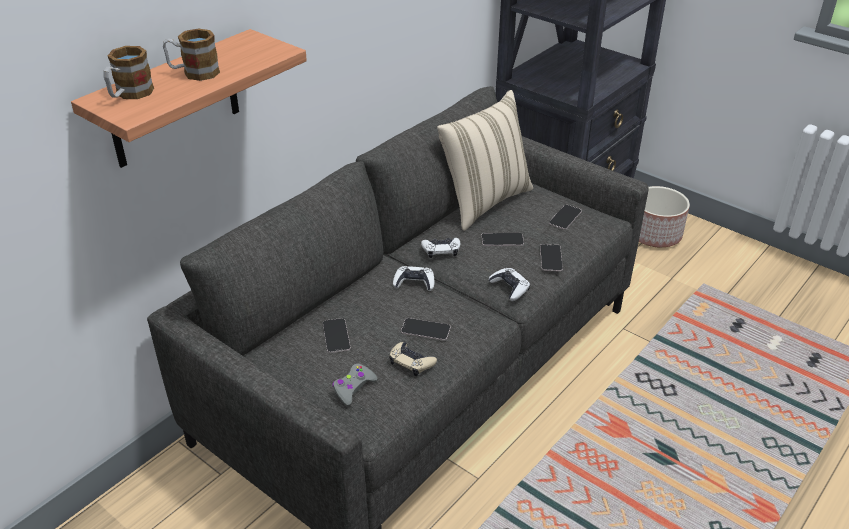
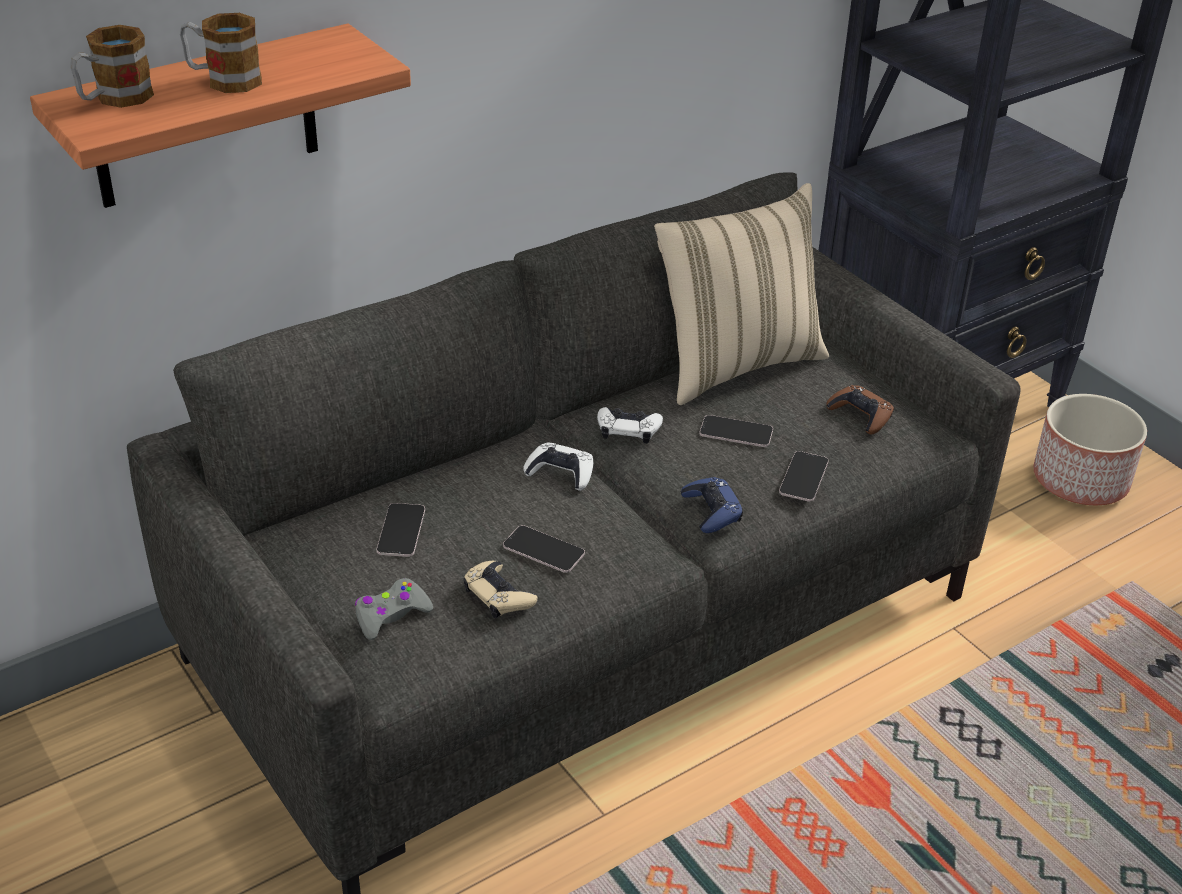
camera: 15 degrees right, 0 degrees up
white game controller [489,268,530,301] -> blue game controller [681,477,743,533]
phone [549,205,582,230] -> brown game controller [826,385,894,434]

